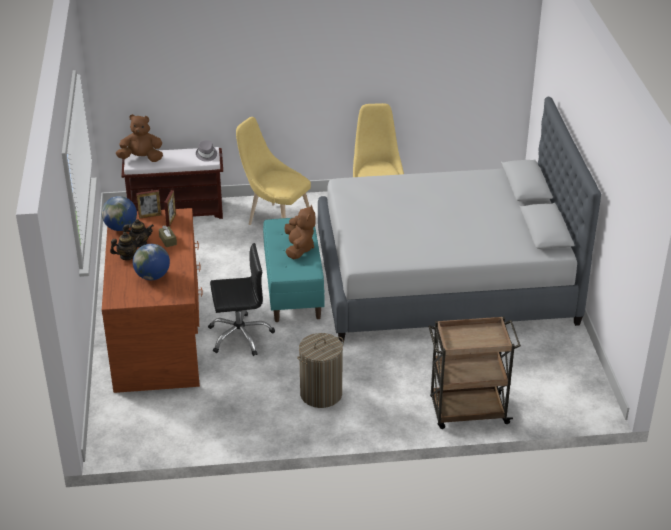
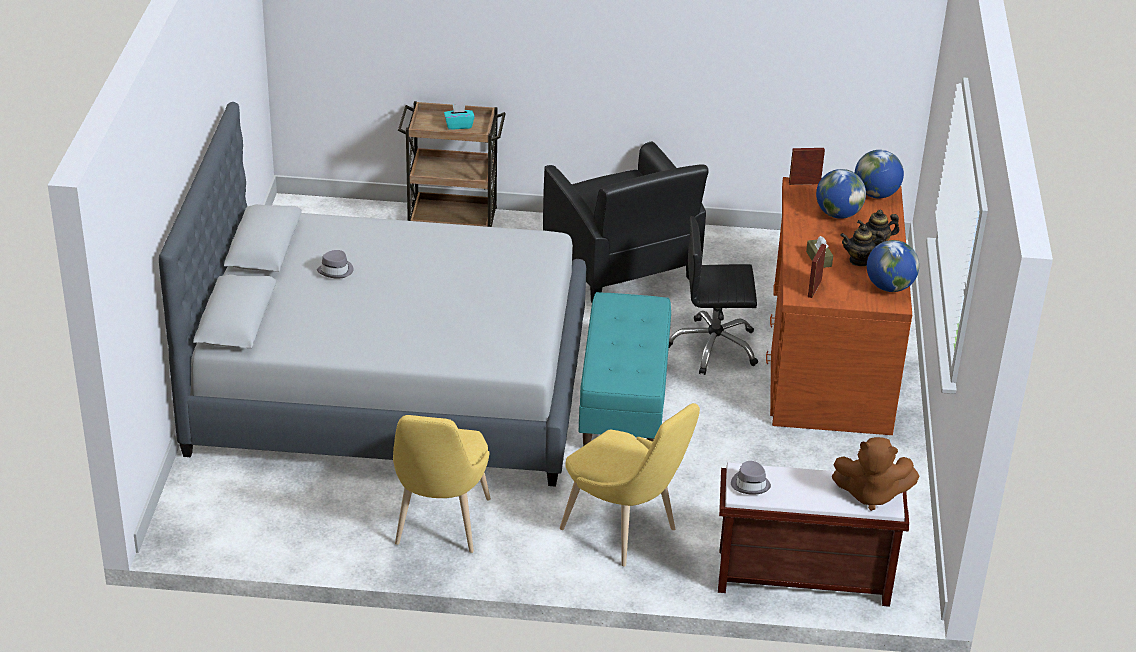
camera: 170 degrees left, 0 degrees up
picture frame [136,190,161,219] -> picture frame moved to [789,148,825,185]
brown plush toy [285,205,316,259] -> none
laundry basket [297,333,344,408] -> black armchair [543,142,709,302]
none -> grey hat [317,250,354,279]
none -> turquoise tissue box [444,104,475,130]
none -> globe [855,150,904,198]

